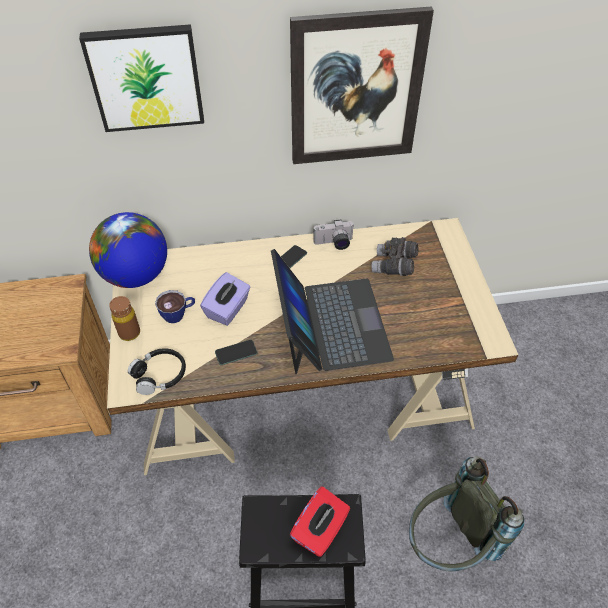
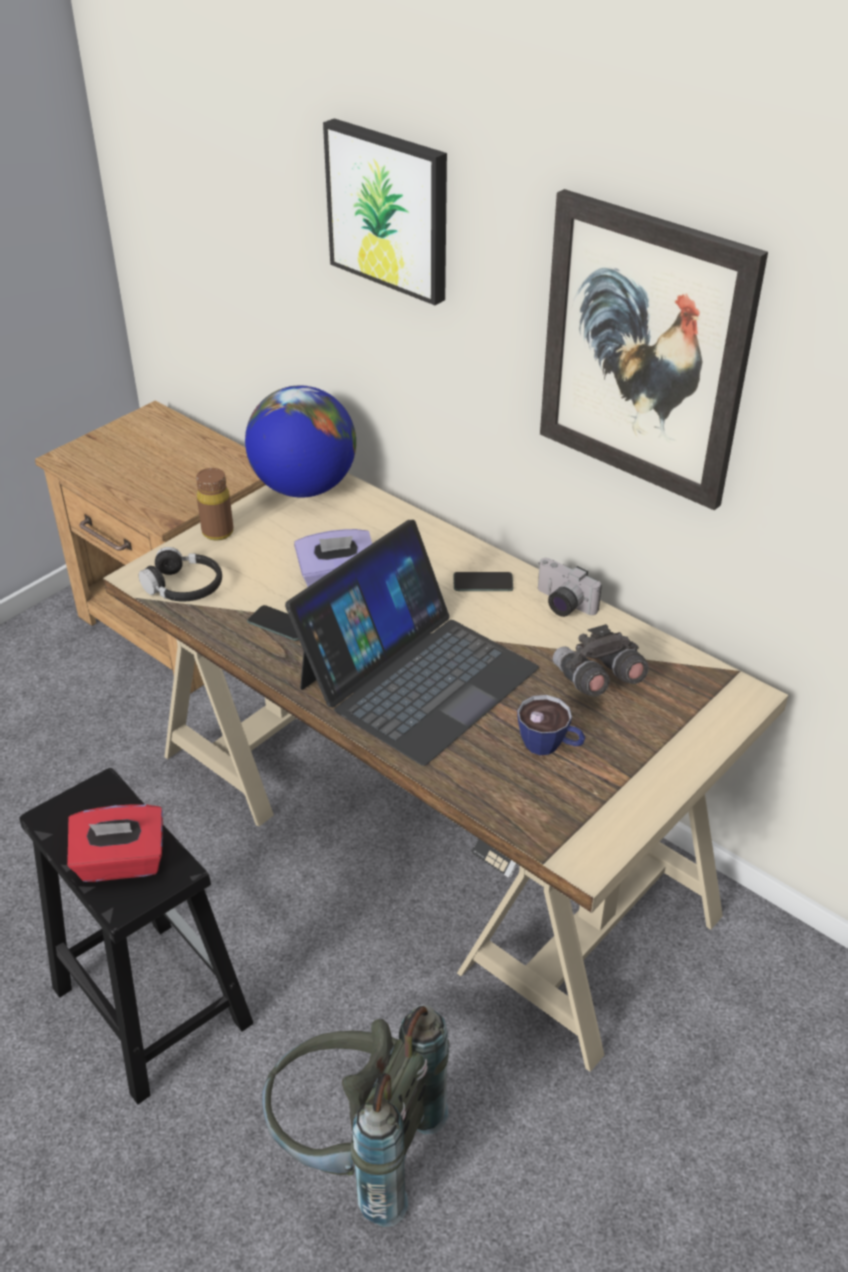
camera: 50 degrees right, 10 degrees down
cup [155,290,195,323] -> cup moved to [517,695,586,755]

